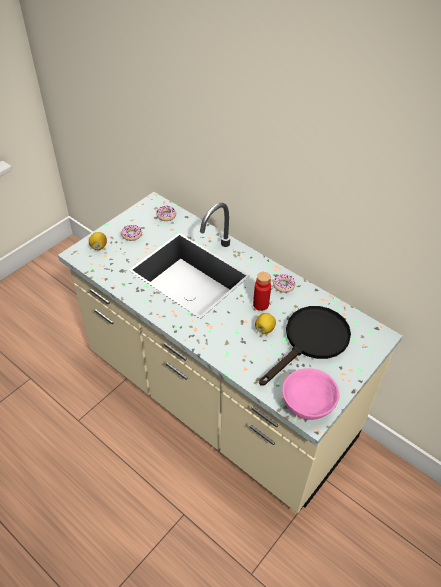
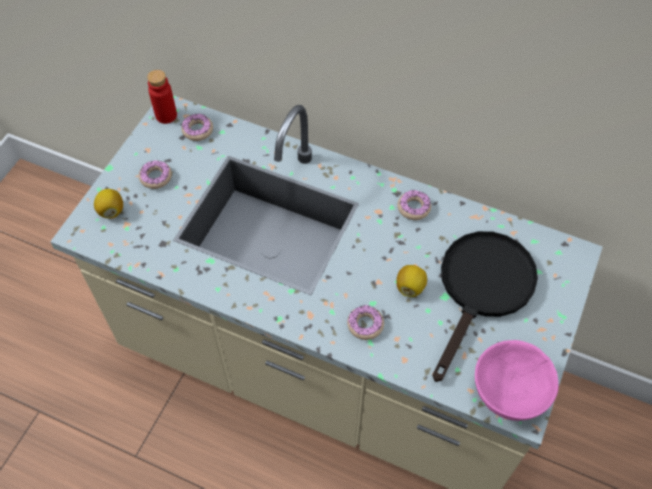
camera: 15 degrees left, 10 degrees up
red bottle [253,272,271,311] -> red bottle moved to [147,70,177,124]
none -> donut [347,305,384,340]

